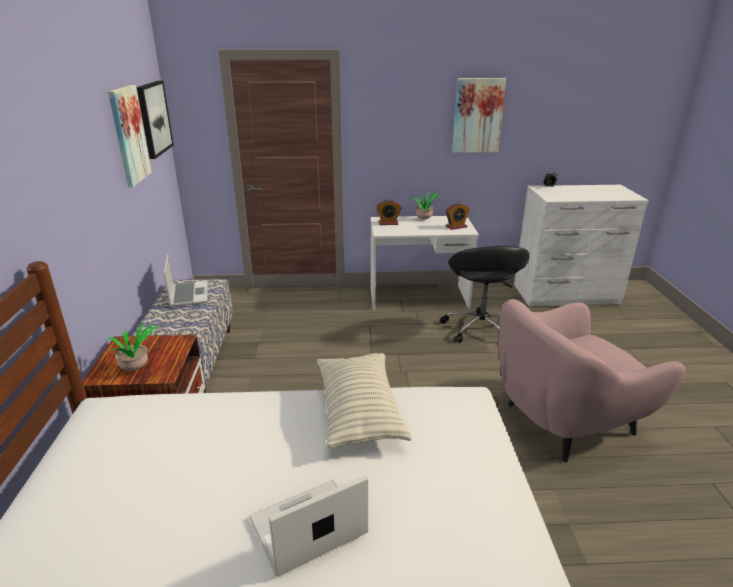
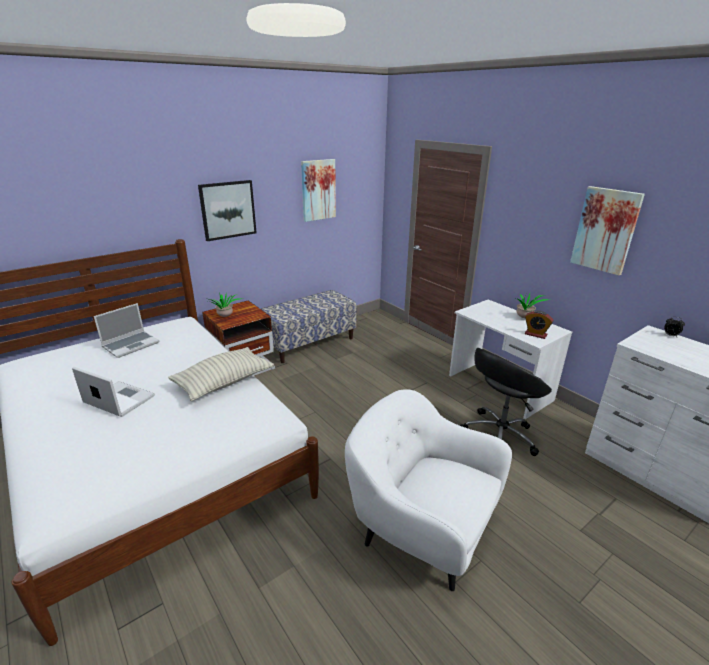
camera: 55 degrees right, 0 degrees up
picture [137,80,174,159] -> picture moved to [198,180,257,241]
laptop [164,254,208,307] -> laptop moved to [94,303,159,358]
alarm clock [376,199,401,225] -> none
pink armchair [499,299,686,462] -> white armchair [345,389,512,591]

